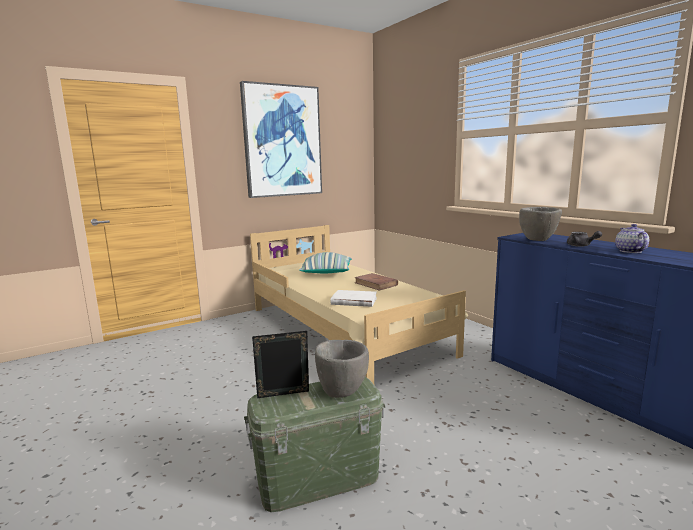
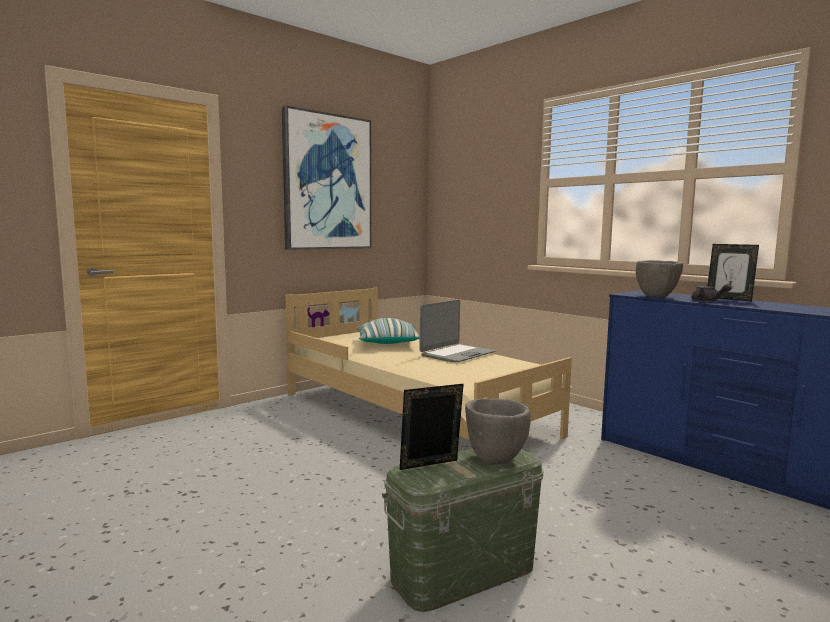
camera: 10 degrees left, 5 degrees down
white book [330,290,377,307] -> none
brown book [354,273,398,290] -> laptop [419,300,495,362]
teapot [615,224,649,253] -> none
none -> picture frame [708,244,759,302]

